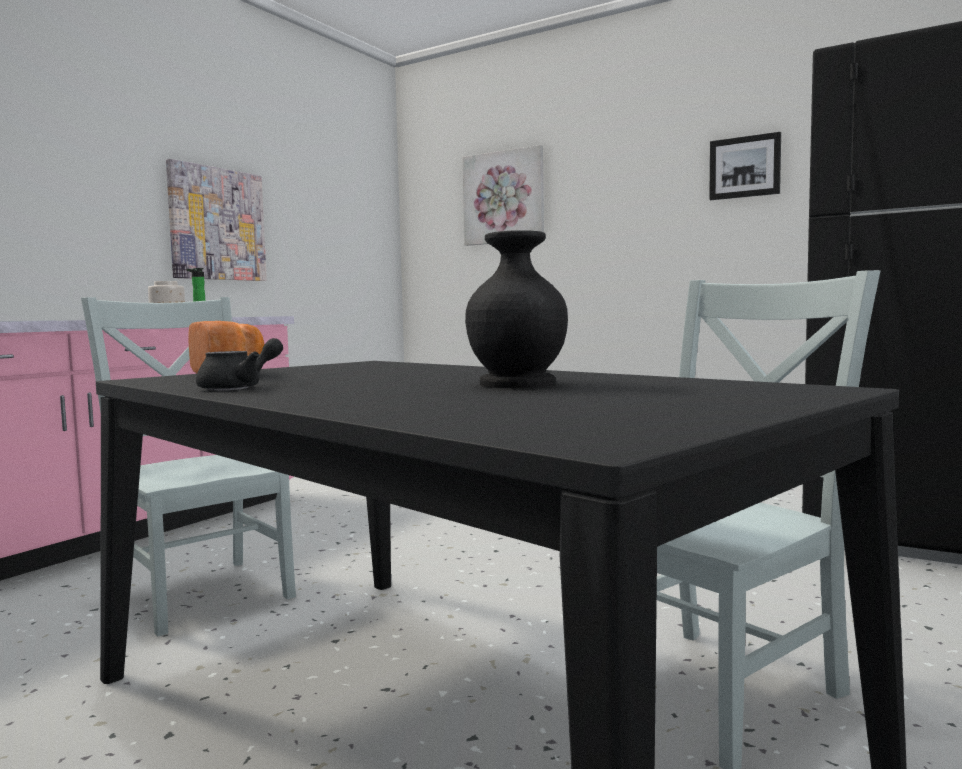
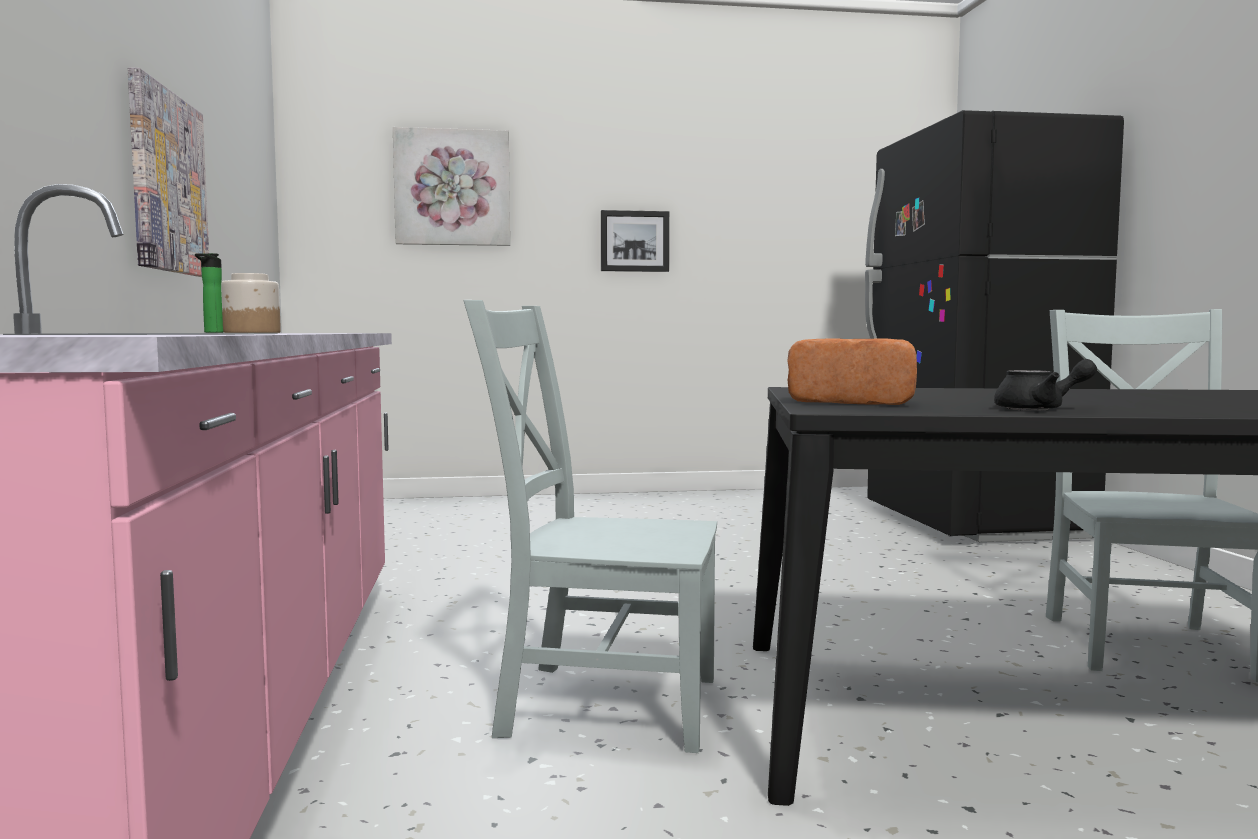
camera: 40 degrees left, 0 degrees up
black teapot [196,338,283,391] -> black teapot turned 90 degrees clockwise [994,359,1097,411]
black vase [465,230,568,388] -> none
picture [709,132,781,200] -> picture moved to [601,210,669,272]

